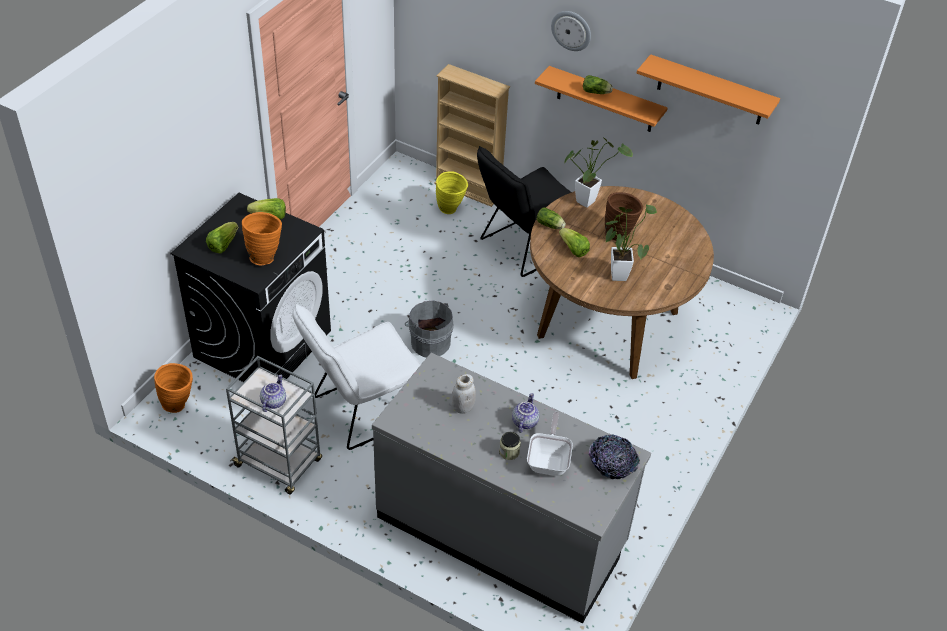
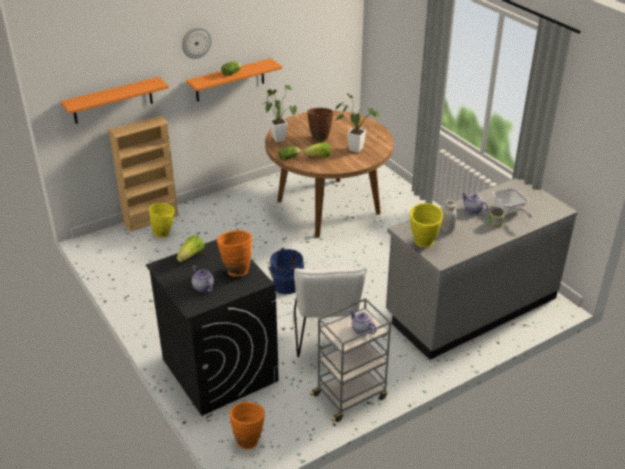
camera: 60 degrees left, 10 degrees down
lettuce [206,222,238,253] -> teapot [192,266,214,292]
grey bucket [405,300,454,358] -> blue bucket [268,248,304,294]
black chair [477,146,571,277] -> none
frying pan [527,412,573,476] -> frying pan turned 150 degrees counterclockwise [492,187,532,218]
bowl [589,434,640,479] -> none
orange shelf [637,54,780,125] -> orange shelf moved to [61,77,169,124]
none -> yellow vase [410,203,443,247]

